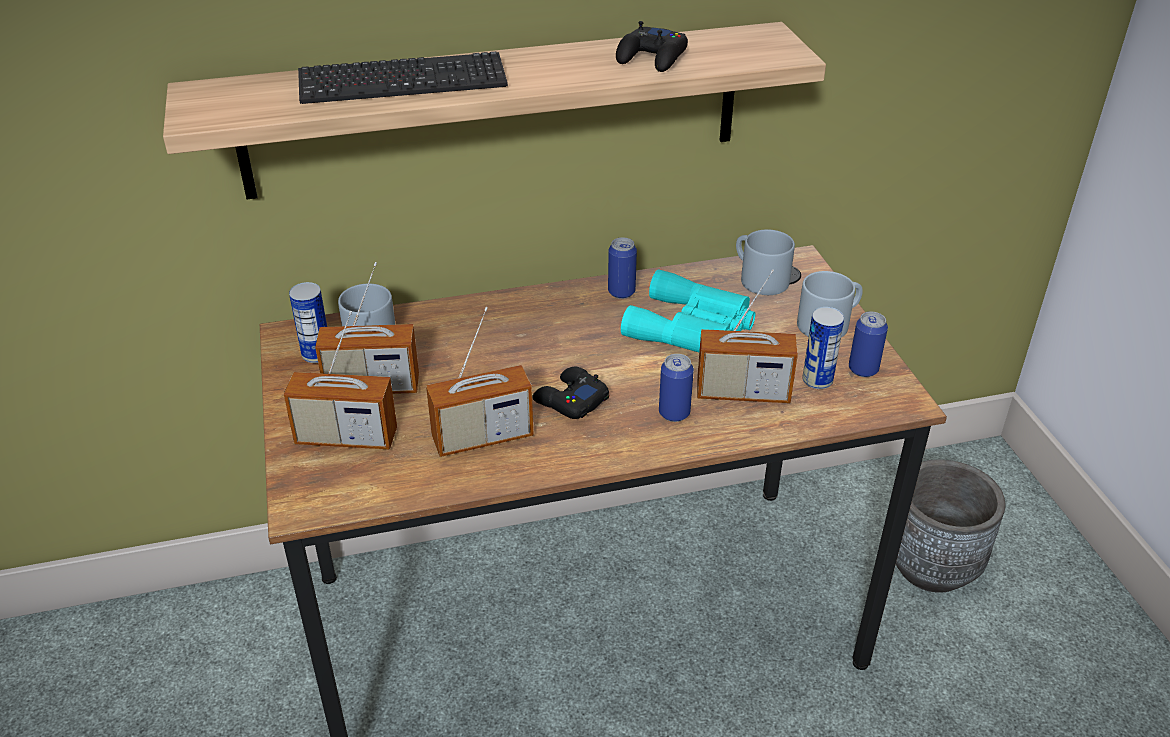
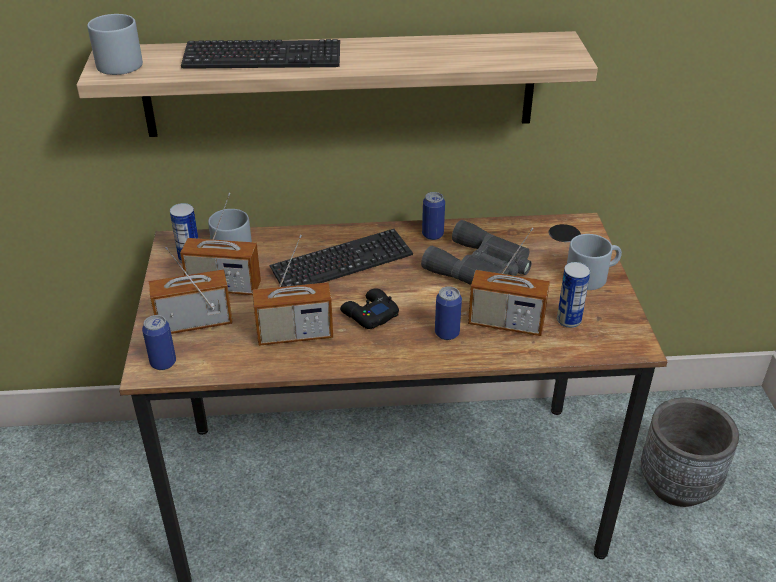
camera: 10 degrees right, 0 degrees up
radio [284,311,397,449] -> radio turned 150 degrees clockwise [149,247,233,334]
black game controller [616,21,688,72] -> none
turquoise binoculars [621,269,755,352] -> grey binoculars [421,220,531,285]
grey mug [736,229,795,295] -> grey mug moved to [87,14,143,75]
can [849,312,888,377] -> can moved to [142,315,176,370]
none -> keyboard [270,229,413,287]

